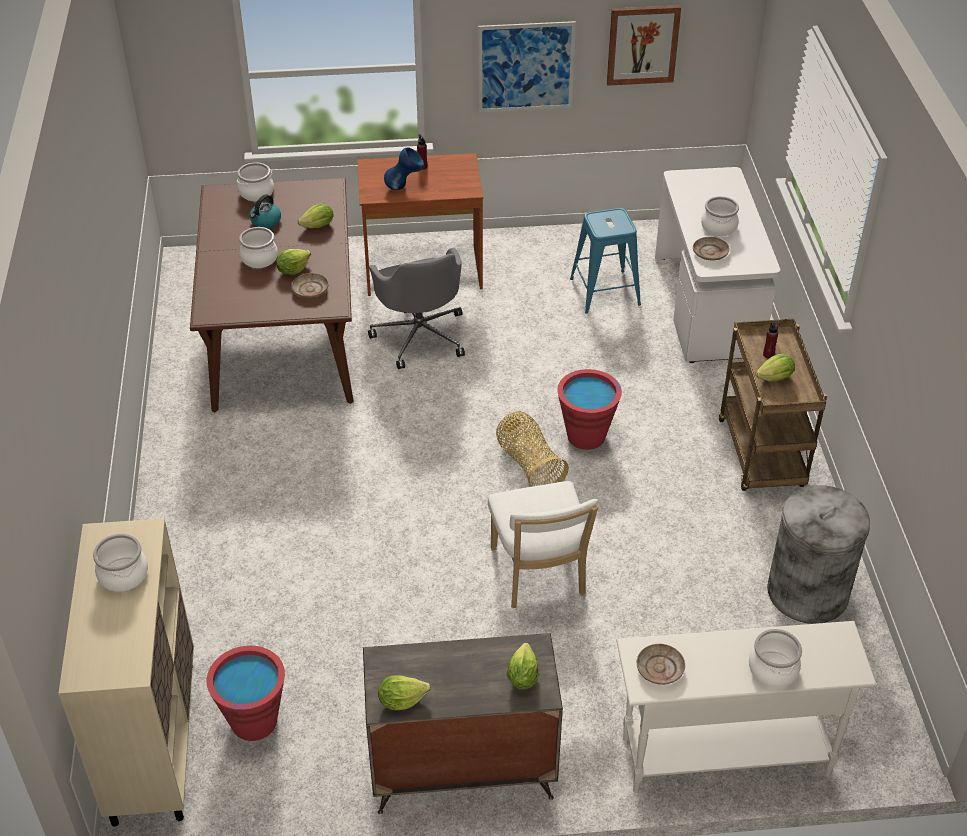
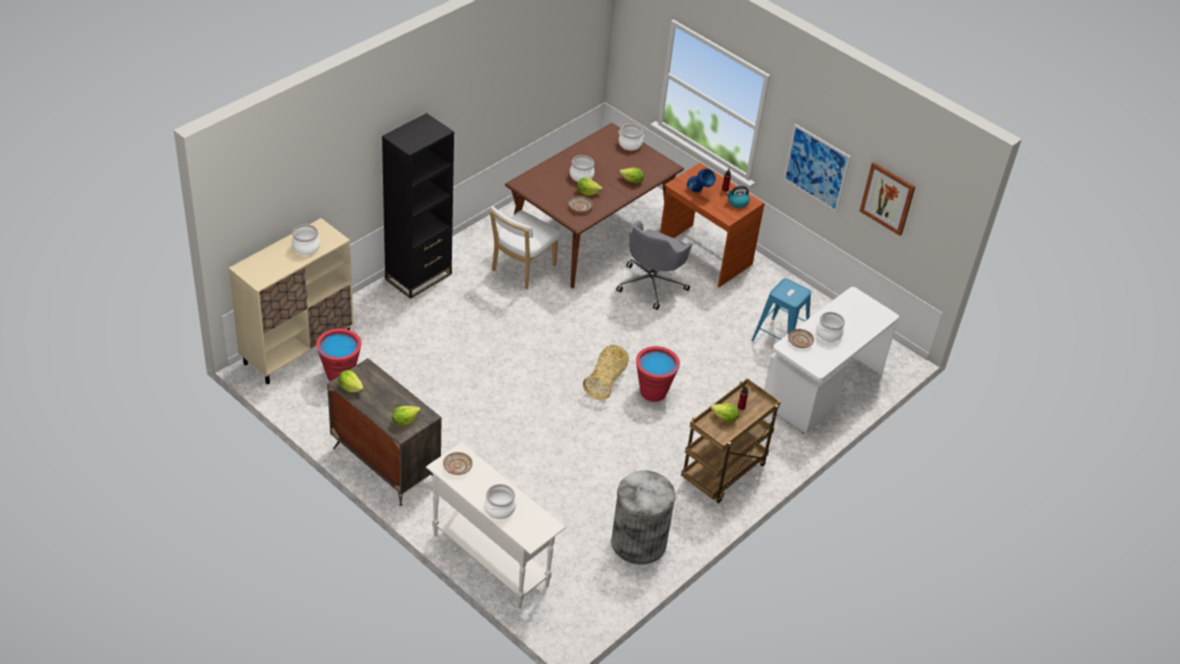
camera: 45 degrees right, 0 degrees up
kettle [249,194,281,228] -> kettle moved to [726,186,750,208]
white chair [488,481,598,608] -> white chair moved to [490,206,560,289]
none -> black bookcase [382,113,454,299]

